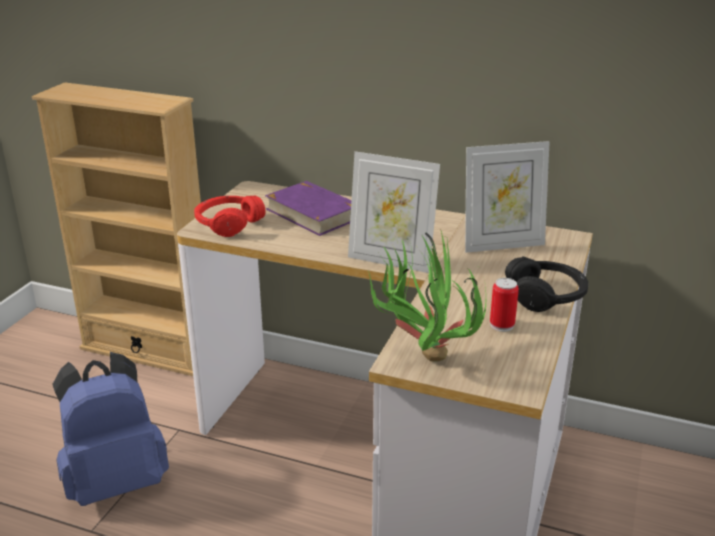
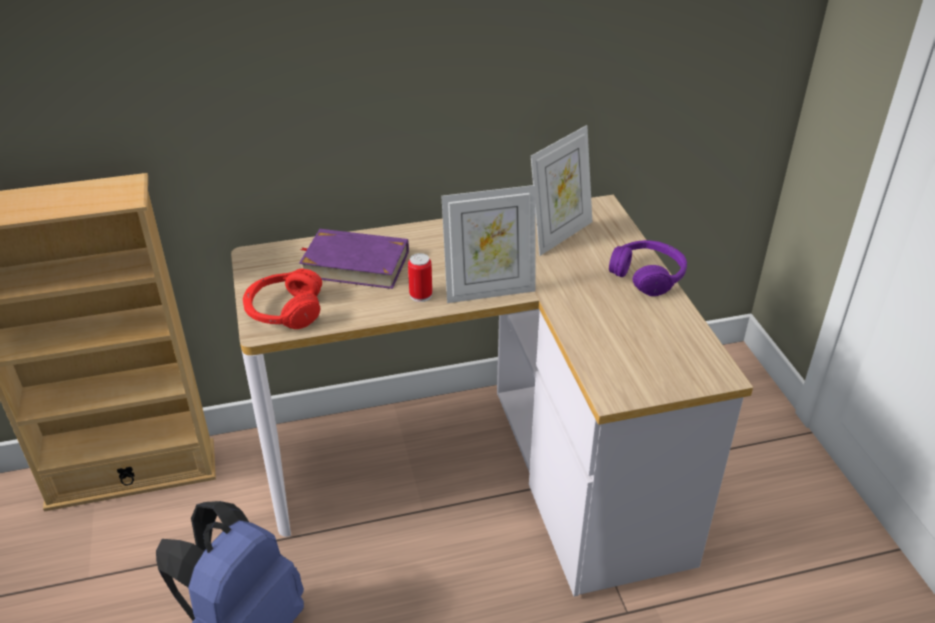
camera: 35 degrees left, 10 degrees up
potted plant [368,231,486,362] -> none
can [490,278,519,332] -> can moved to [408,253,432,302]
black headphones [505,257,589,312] -> purple headphones [609,240,687,296]

